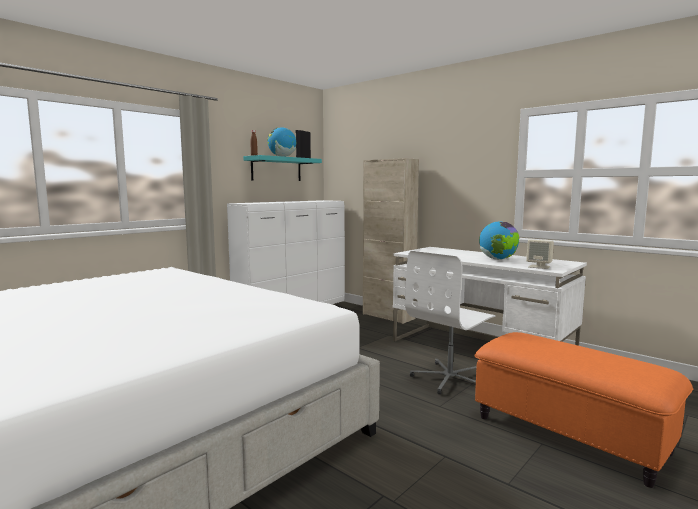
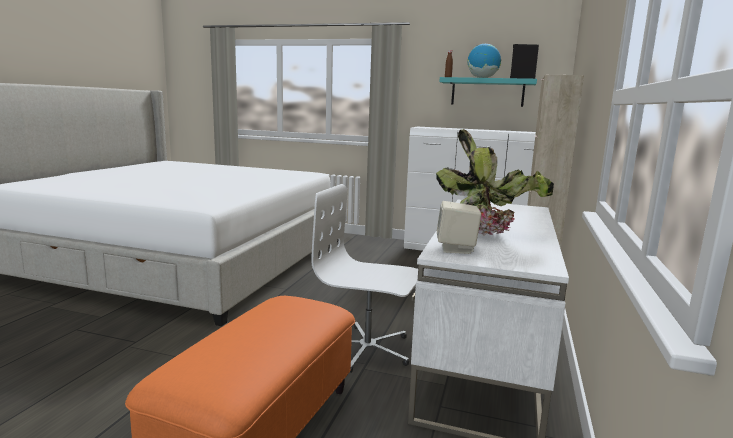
camera: 65 degrees right, 5 degrees up
globe [479,222,519,260] -> potted plant [436,129,554,236]

